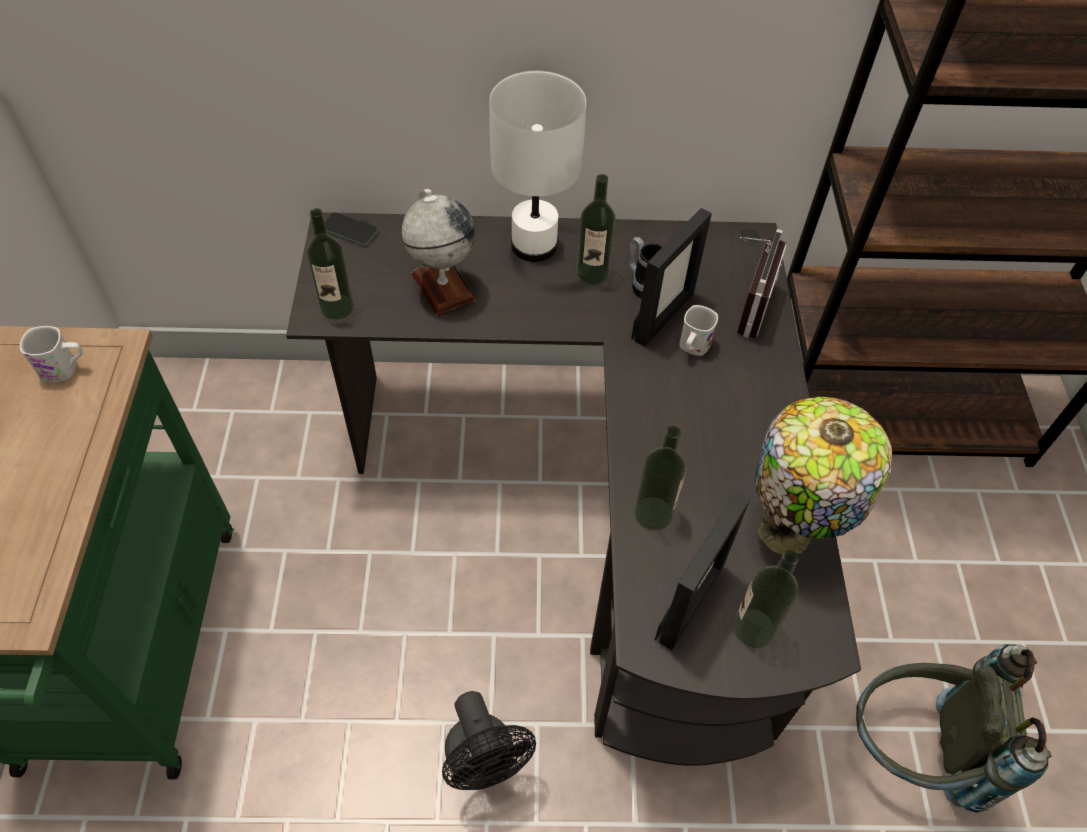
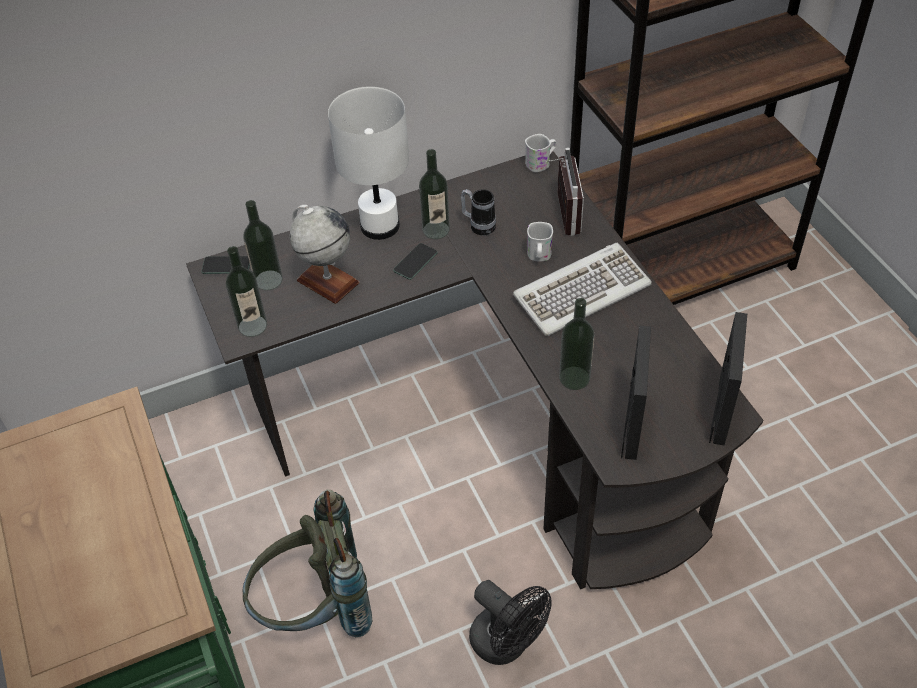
camera: 20 degrees left, 5 degrees down
white mug [20,326,83,383] -> white mug moved to [525,134,556,172]
picture frame [631,208,712,347] -> picture frame moved to [709,312,747,445]
bottle [733,550,799,648] -> bottle moved to [243,200,283,290]
table lamp [755,397,892,555] -> none
grey backpack [856,644,1052,813] -> grey backpack moved to [243,490,372,638]
none -> phone [393,243,438,280]
none -> keyboard [513,243,652,336]

